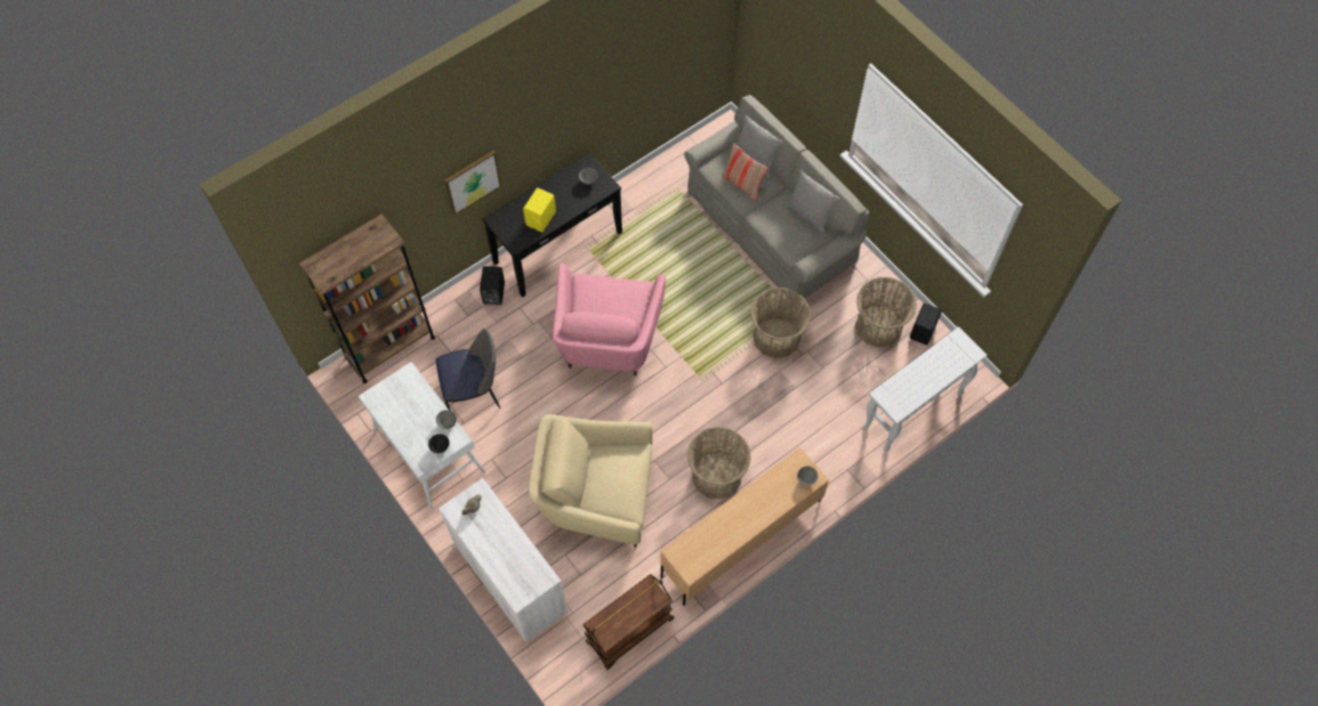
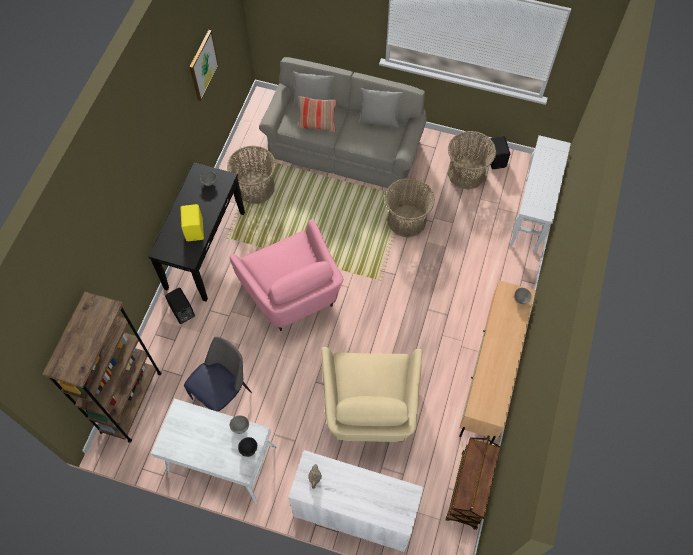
camera: 35 degrees left, 0 degrees up
picture [444,150,502,215] -> picture moved to [190,30,219,101]
beige armchair [529,414,653,547] -> beige armchair turned 60 degrees counterclockwise [322,347,422,442]
basket [687,427,751,499] -> basket moved to [227,146,276,204]

